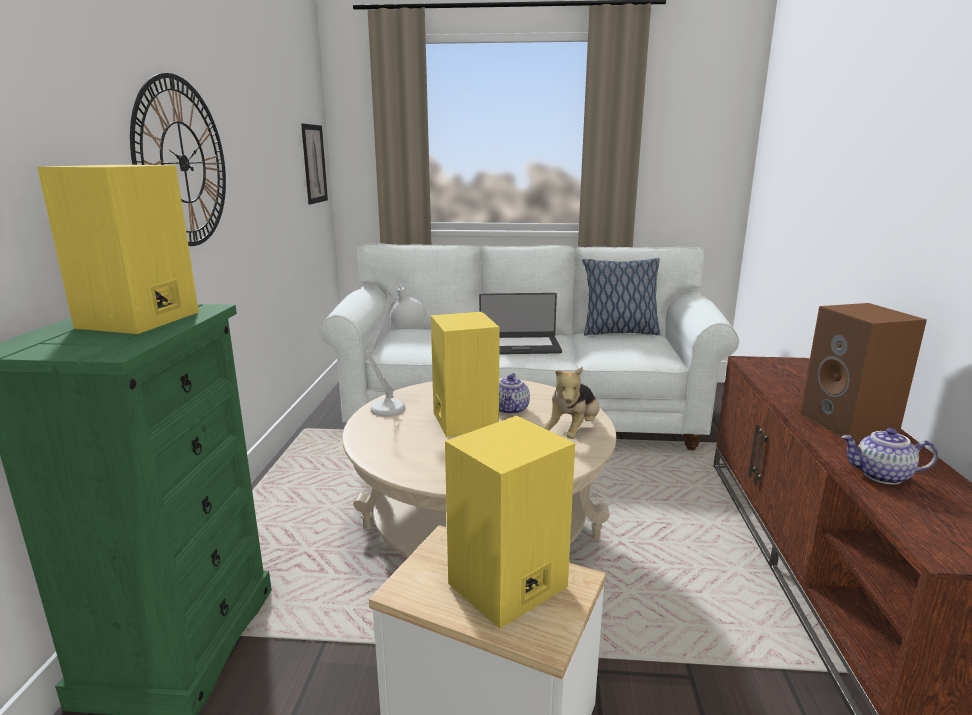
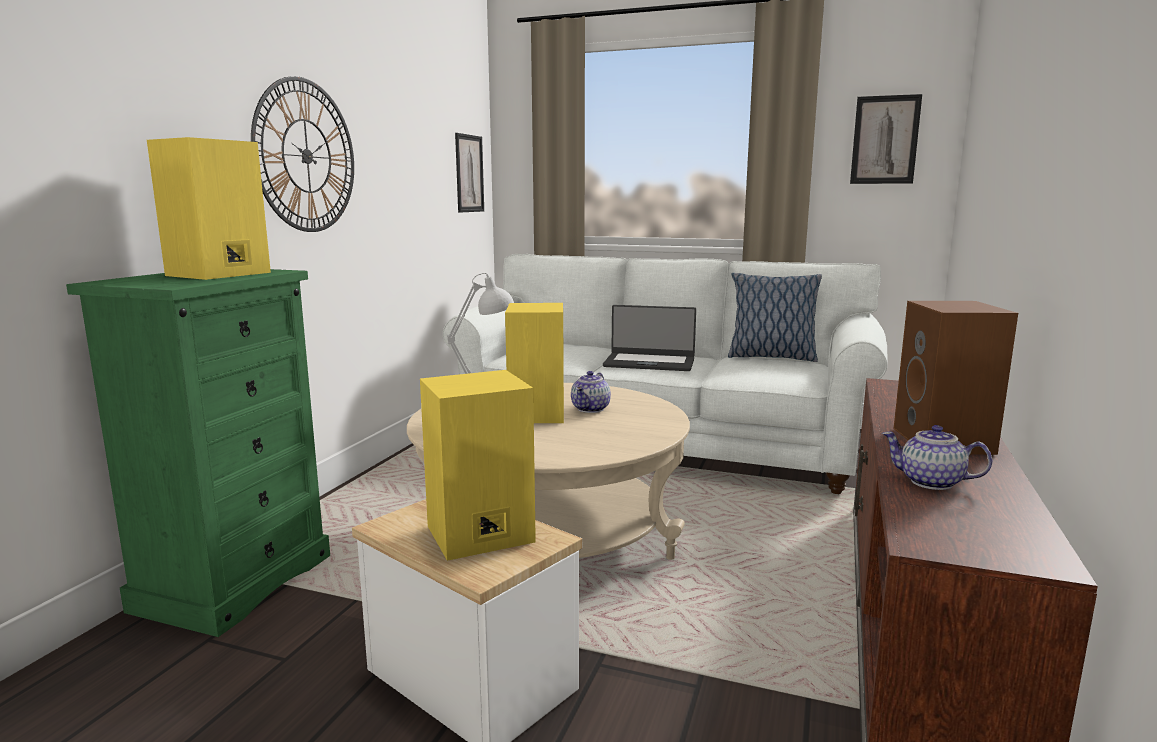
camera: 15 degrees right, 5 degrees down
plush toy [543,367,600,439] -> none
none -> picture [850,94,922,184]

